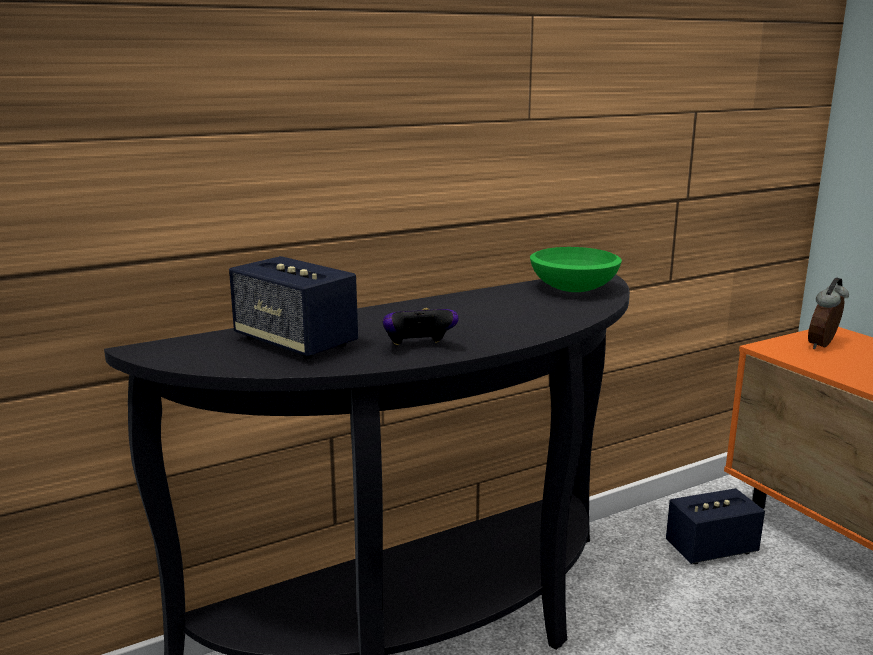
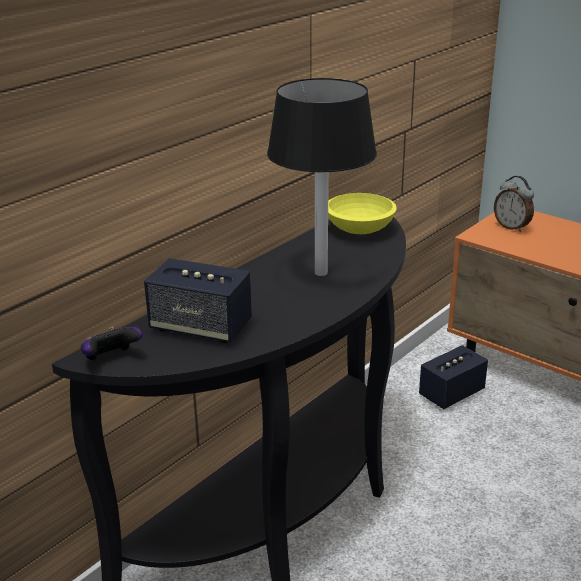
camera: 20 degrees left, 10 degrees up
game controller [383,308,459,345] -> game controller moved to [81,327,142,360]
green bowl [530,247,622,292] -> yellow bowl [328,193,397,234]
alarm clock [808,277,849,349] -> alarm clock turned 60 degrees counterclockwise [494,176,534,232]
none -> black table lamp [267,78,377,276]

